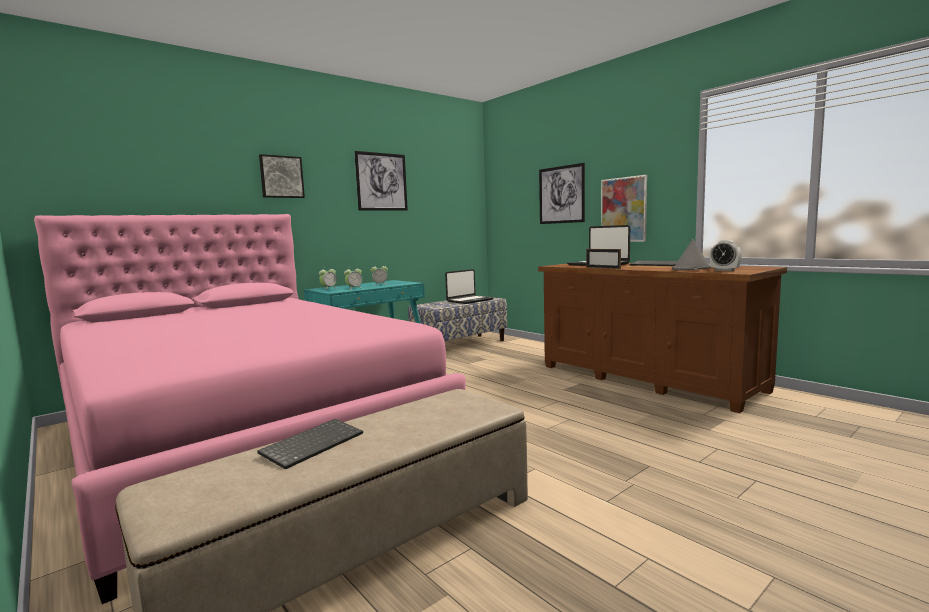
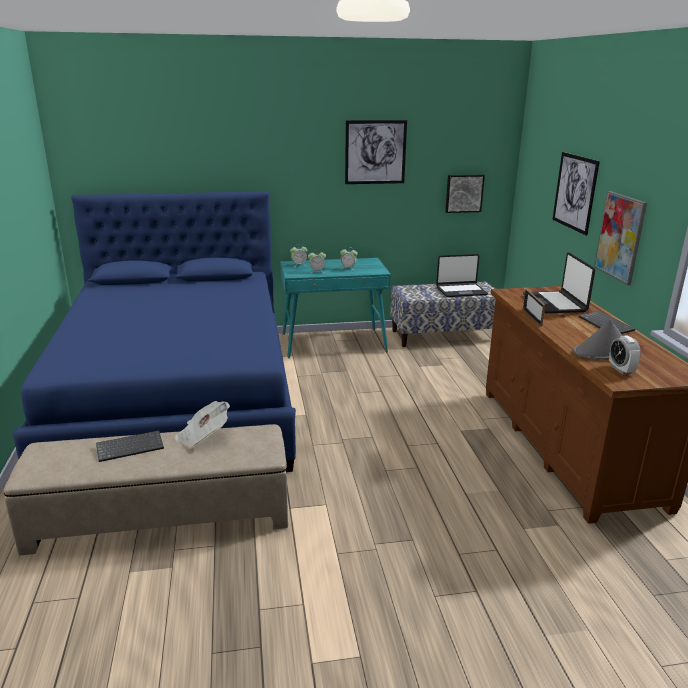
camera: 30 degrees right, 15 degrees up
pink bed [34,214,466,604] -> blue bed [13,191,296,472]
picture [259,154,305,198] -> picture moved to [445,175,485,213]
none -> newspaper [174,401,230,448]

